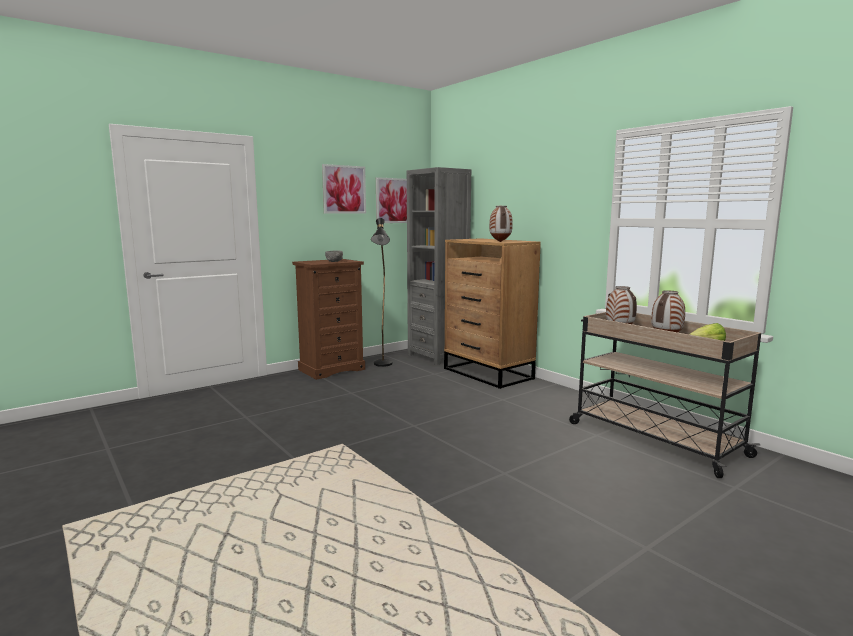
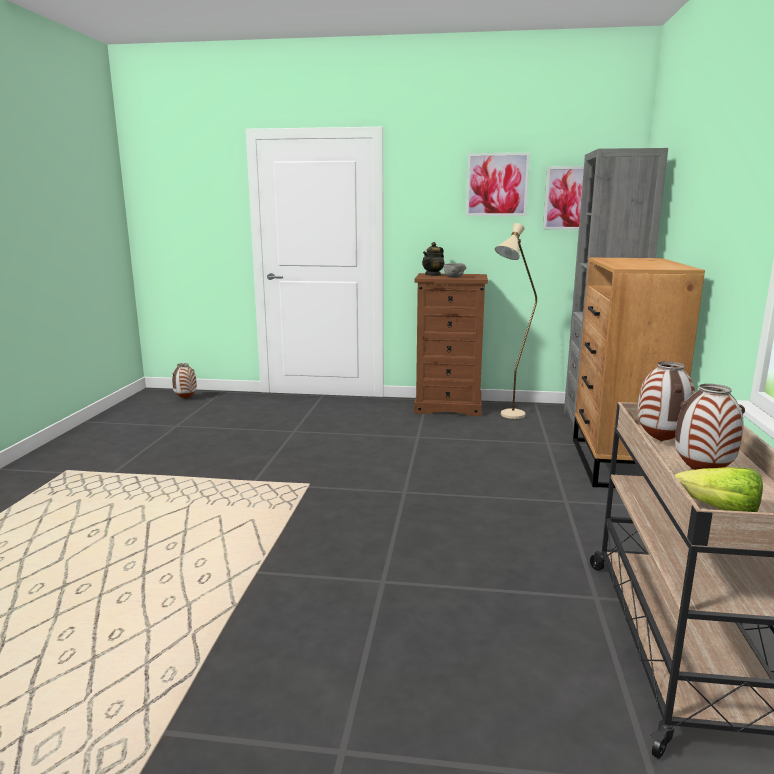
camera: 45 degrees right, 5 degrees up
black floor lamp [371,218,392,367] -> beige floor lamp [495,223,537,419]
vase [489,206,513,242] -> vase moved to [172,363,197,399]
none -> teapot [422,242,444,276]

